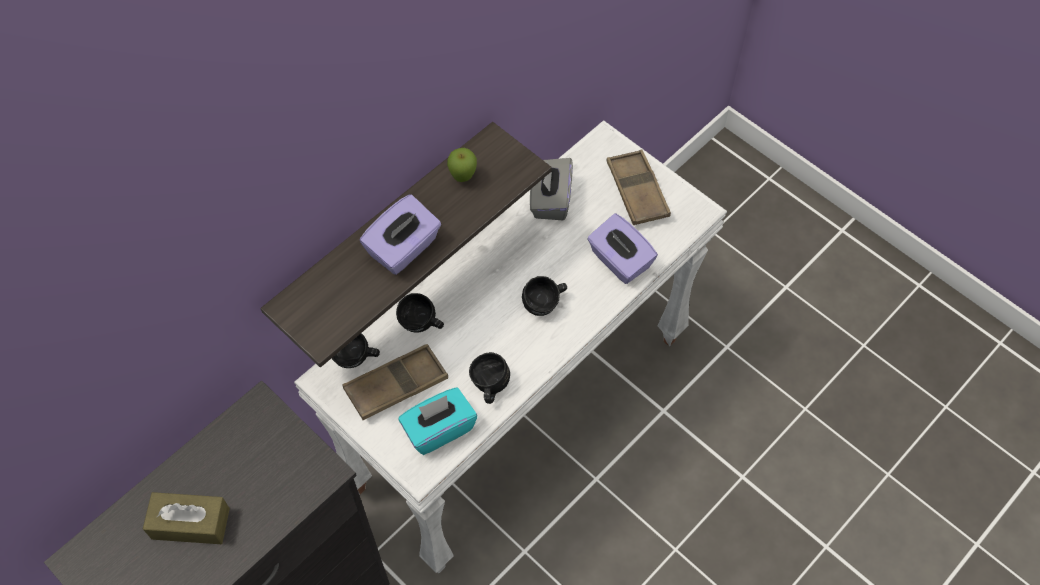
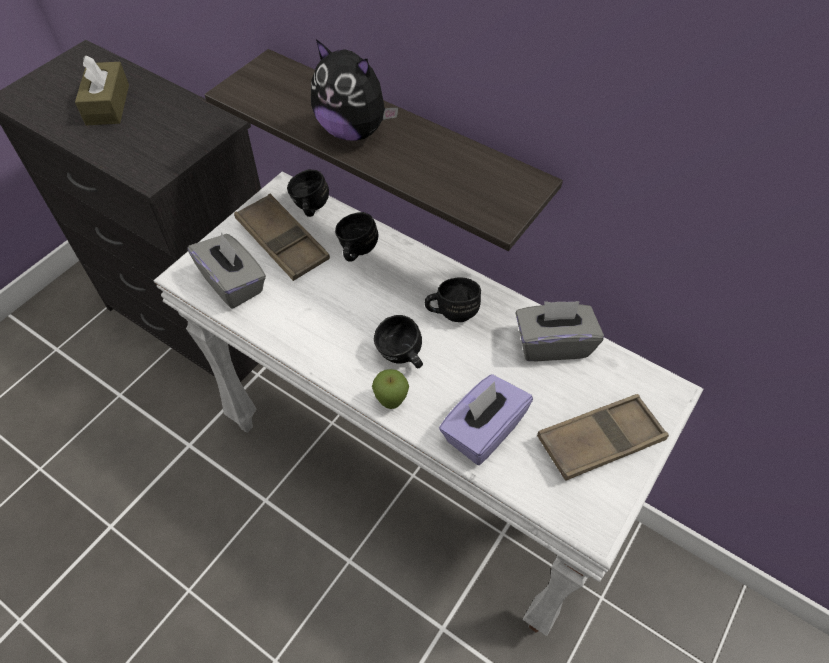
camera: 80 degrees right, 5 degrees down
purple tissue box [360,194,441,275] -> plush toy [311,39,399,141]
turquoise tissue box [399,387,477,455] -> grey tissue box [188,232,266,309]
apple [447,148,477,182] -> apple moved to [372,369,409,409]
black mug [469,352,510,404] -> black mug moved to [425,277,481,322]

